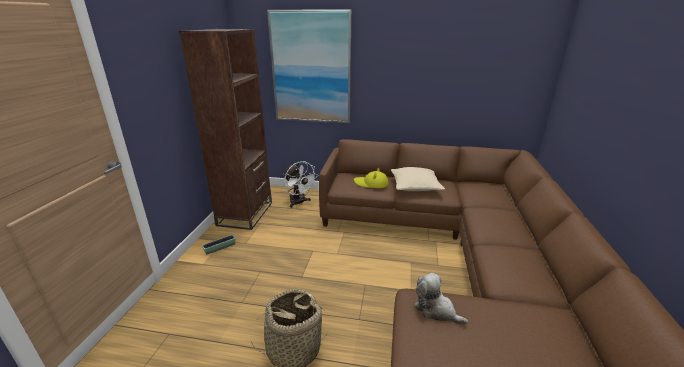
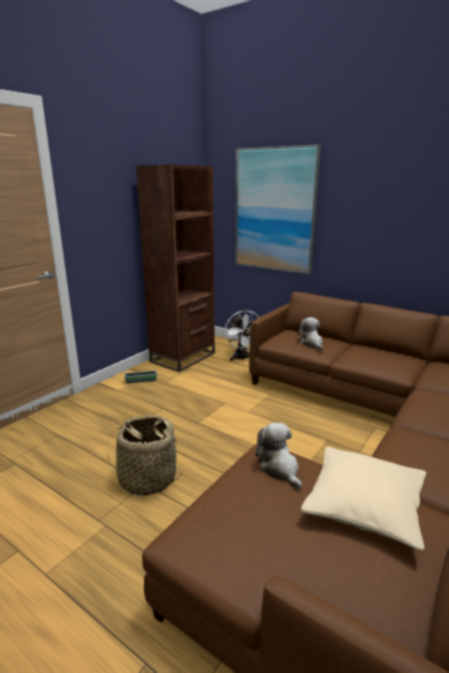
camera: 25 degrees right, 5 degrees down
yellow hat [354,168,389,188] -> plush toy [298,317,323,351]
beige pillow [391,167,445,191] -> beige pillow moved to [301,447,426,550]

